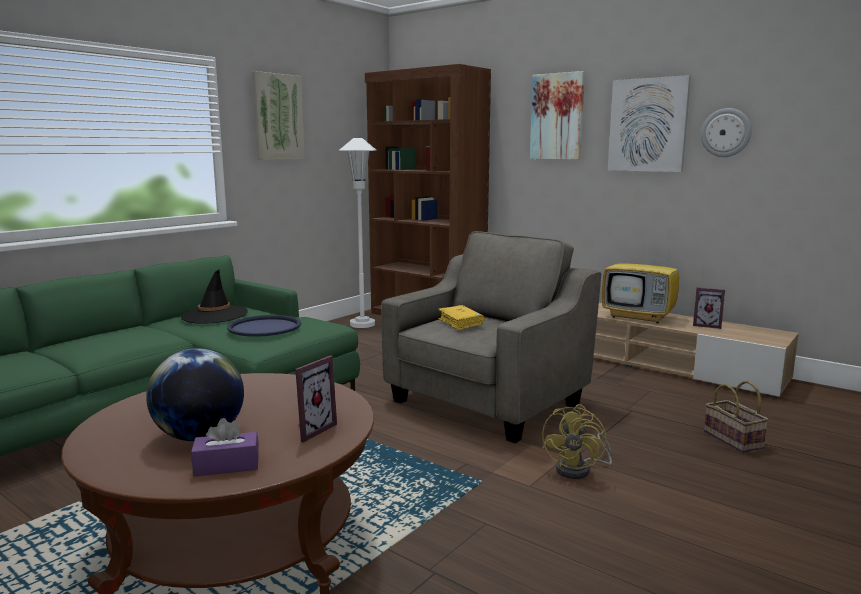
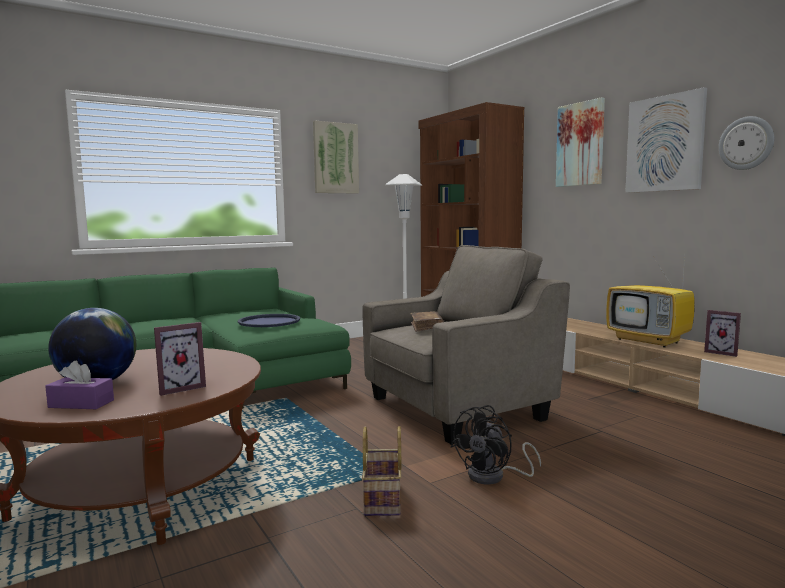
camera: 20 degrees right, 5 degrees down
black hat [181,269,248,323] -> none
yellow book [438,305,485,331] -> brown book [410,311,444,332]
yellow fan [542,404,612,479] -> black fan [451,405,541,485]
basket [704,381,769,452] -> basket moved to [362,426,402,516]

